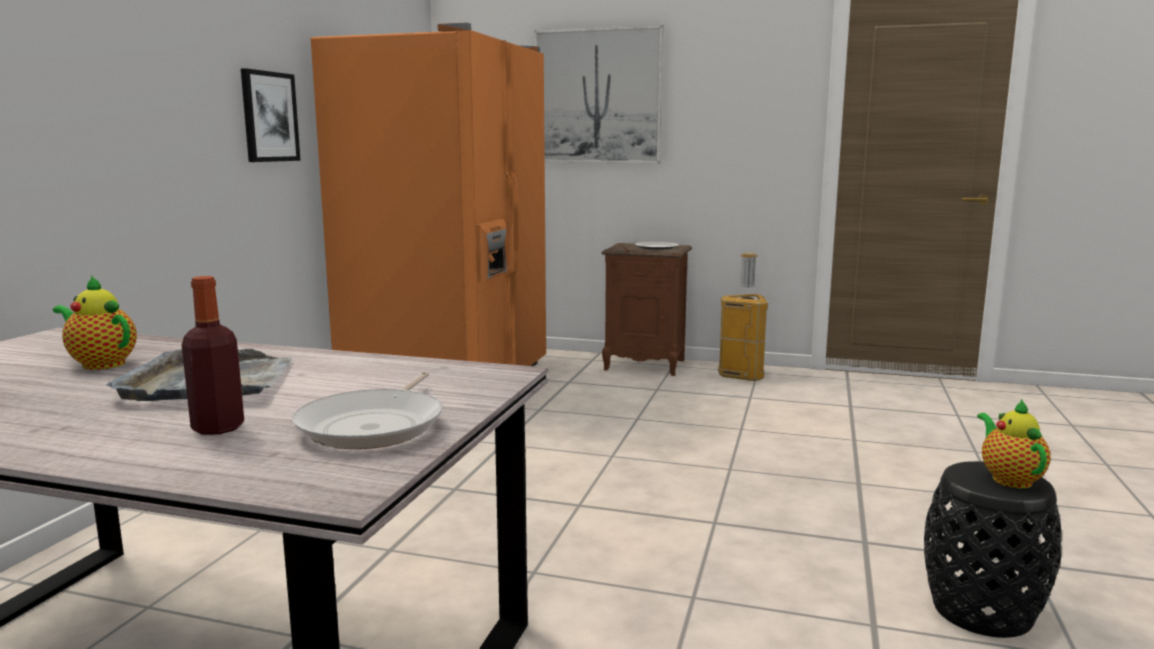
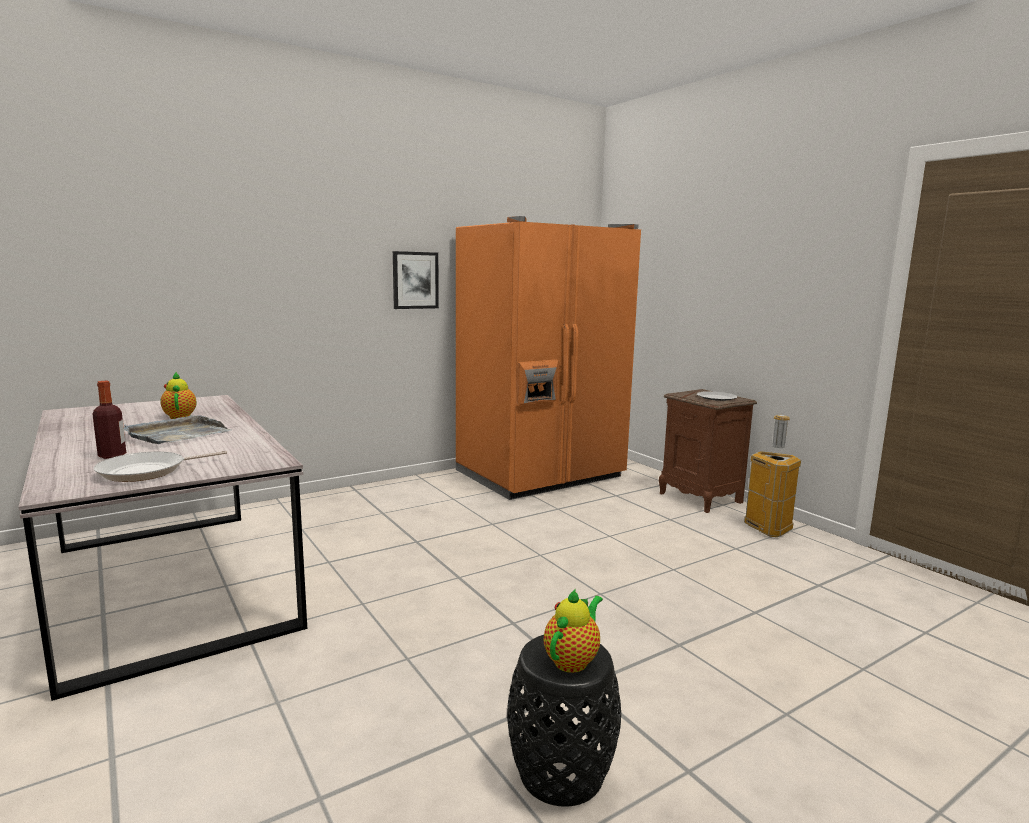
camera: 40 degrees right, 0 degrees up
picture [534,25,664,163] -> none

